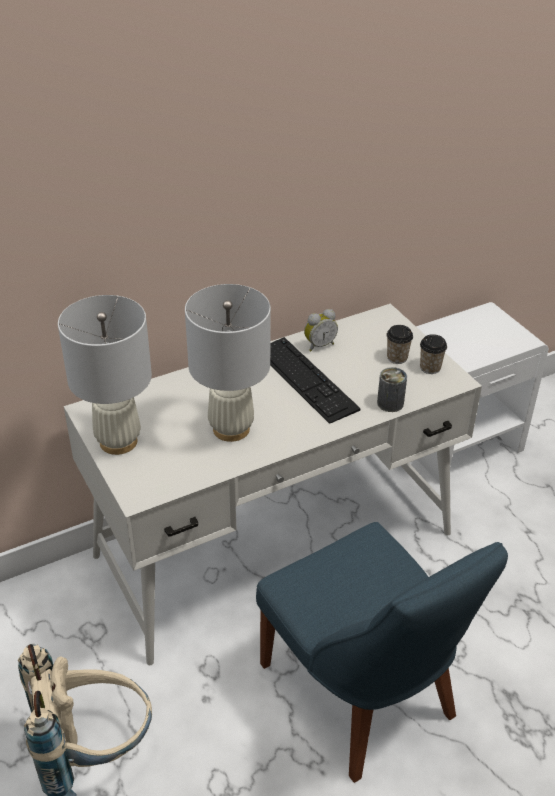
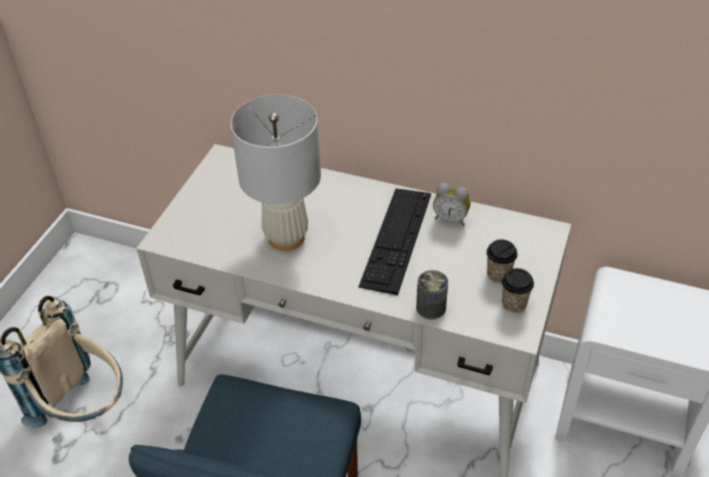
camera: 50 degrees right, 5 degrees up
white table lamp [58,295,152,455] -> none

